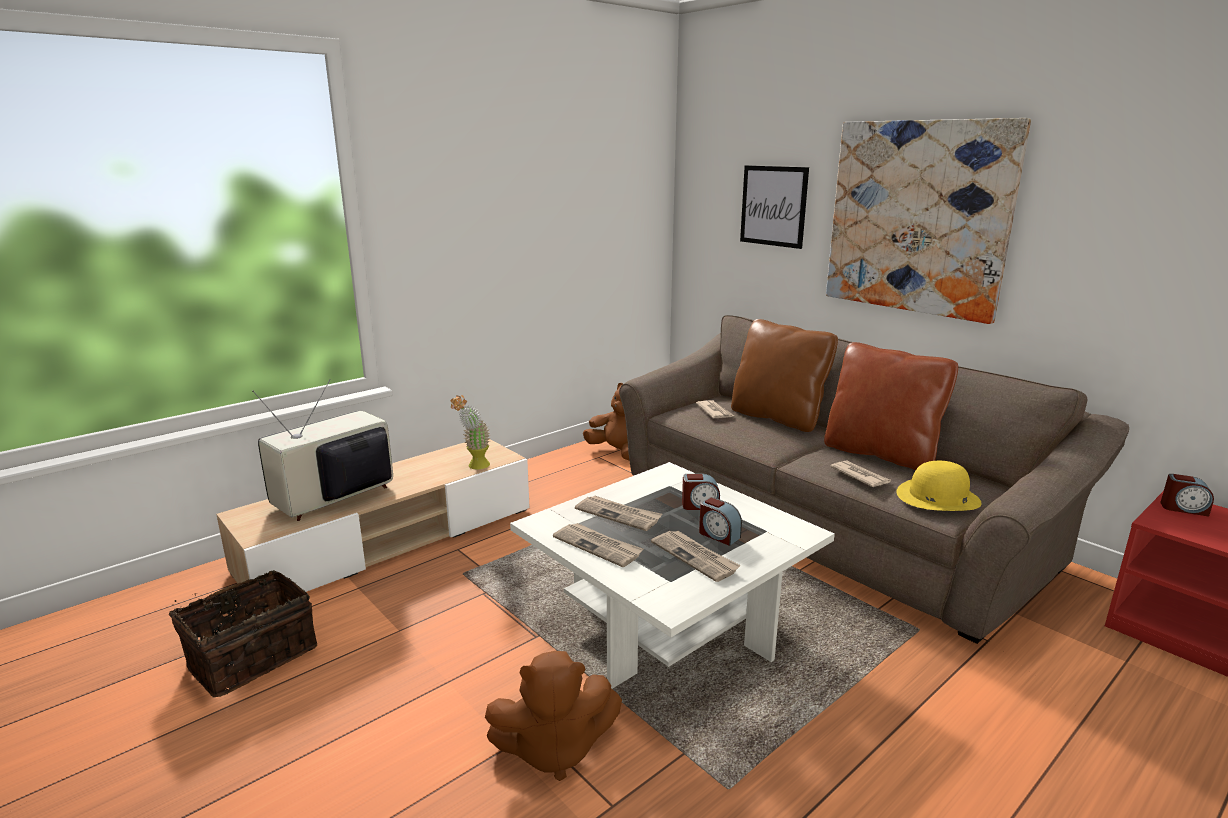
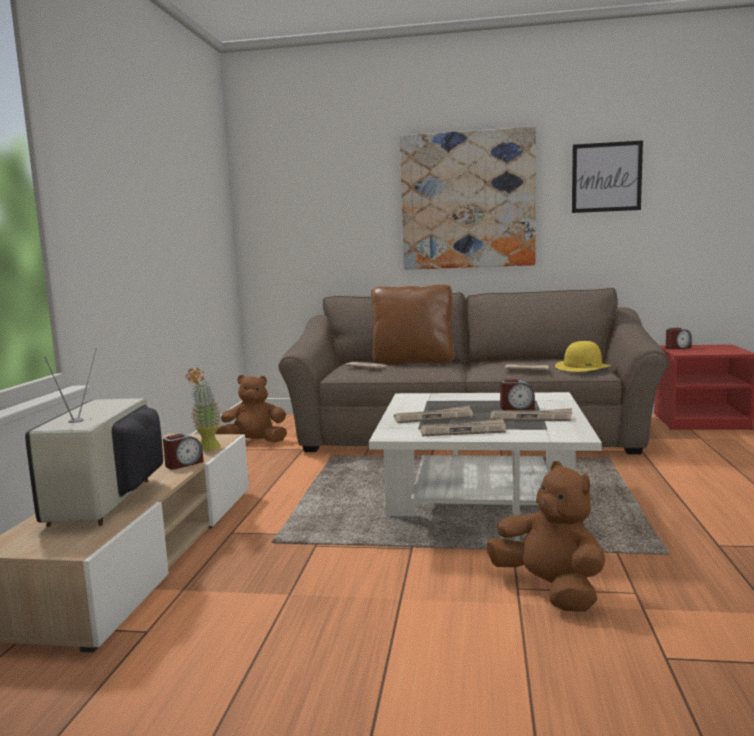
camera: 40 degrees left, 10 degrees down
basket [169,570,317,697] -> none
brown plush toy [485,651,622,781] -> brown plush toy turned 75 degrees counterclockwise [487,461,605,612]
alarm clock [682,474,720,510] -> alarm clock moved to [163,434,204,470]
picture [740,165,809,249] -> picture moved to [572,140,643,213]
brown pillow [824,342,958,470] -> none

